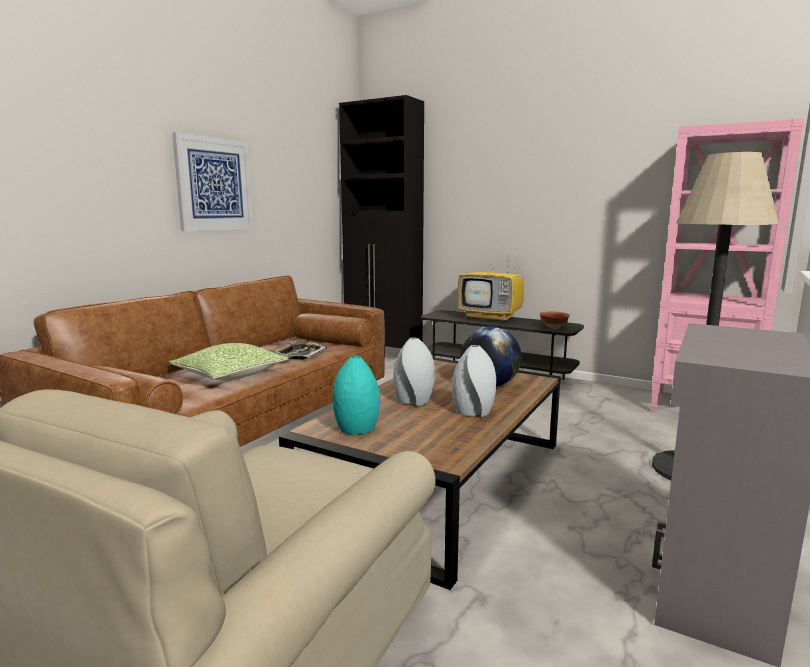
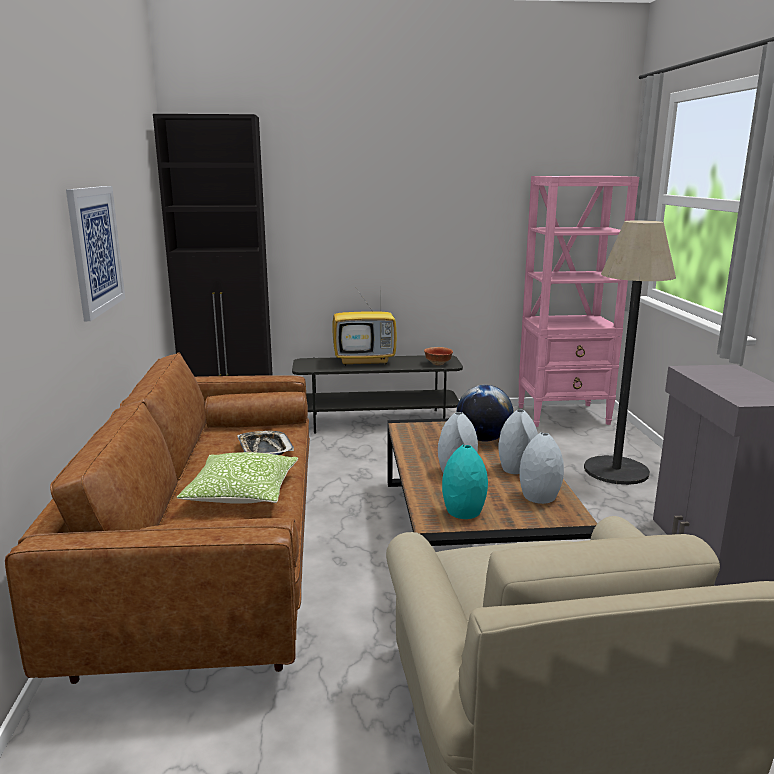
camera: 35 degrees left, 5 degrees up
none -> grey vase [520,432,564,504]

